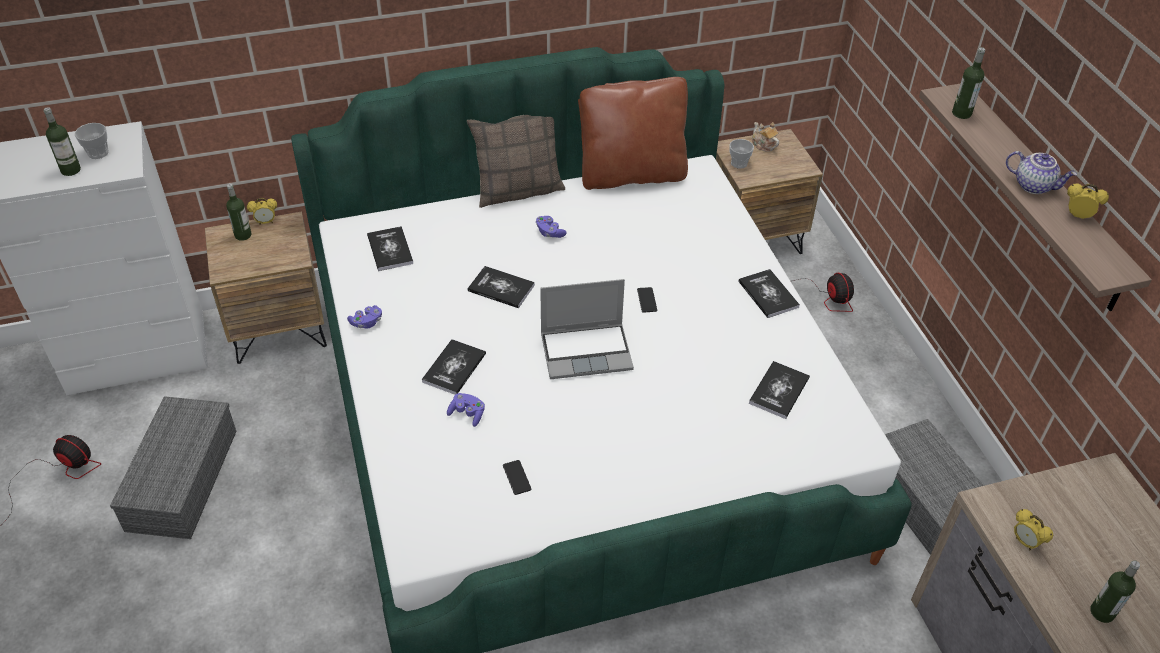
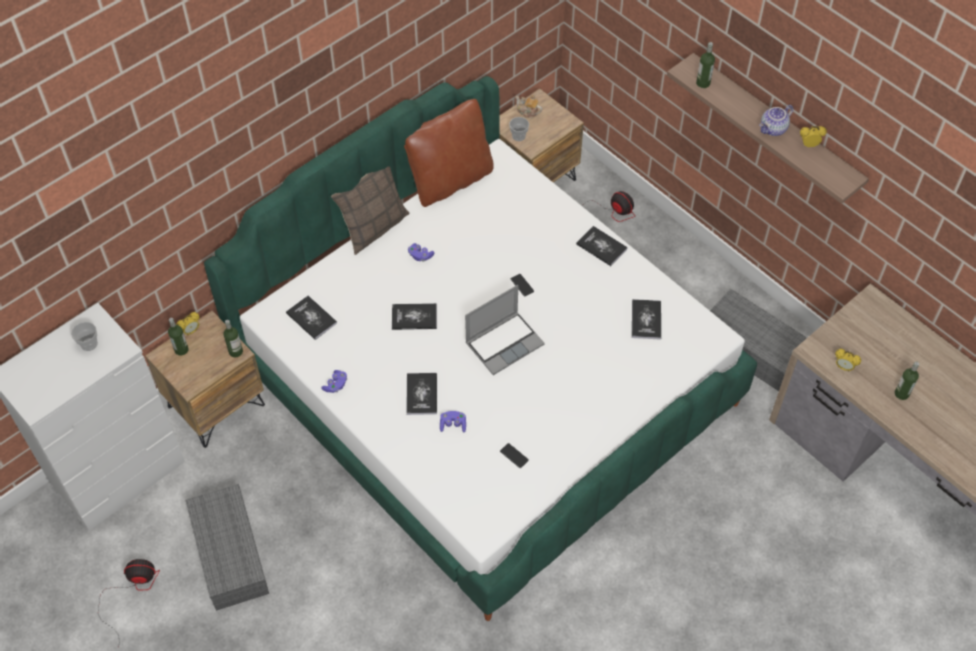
camera: 25 degrees left, 10 degrees up
bottle [44,107,81,176] -> bottle moved to [224,320,243,357]
teapot [1006,151,1077,194] -> teapot turned 135 degrees clockwise [759,105,793,136]

